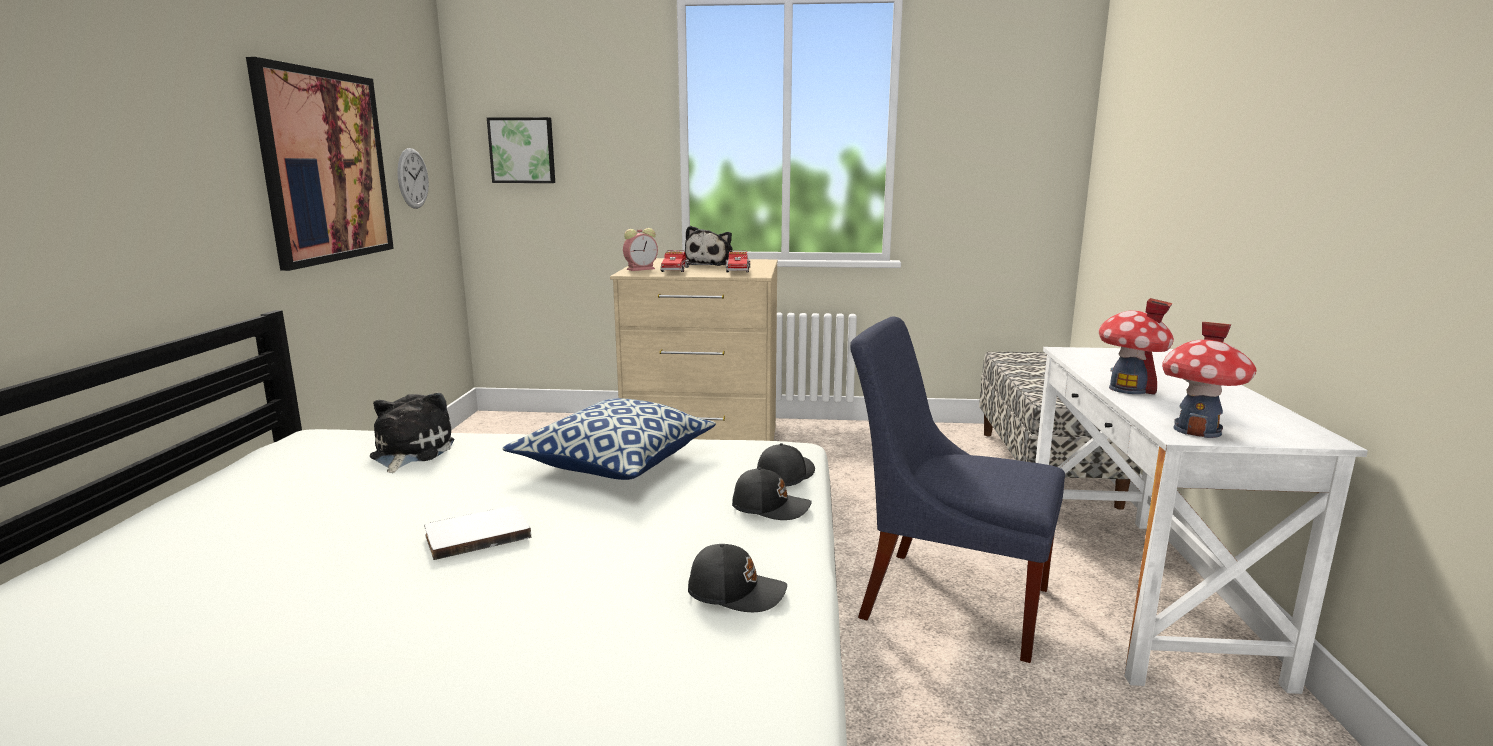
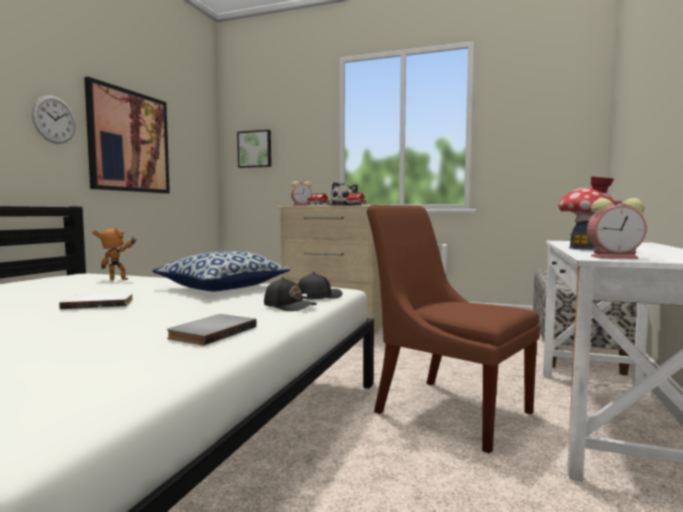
camera: 15 degrees right, 10 degrees down
plush toy [370,393,454,473] -> toy robot [92,228,137,280]
wall clock [397,148,429,209] -> wall clock moved to [32,95,76,144]
black cap [688,544,787,612] -> grey book [167,314,257,346]
blue chair [850,317,1065,663] -> brown chair [367,205,540,454]
toy house [1162,322,1257,438] -> alarm clock [587,198,647,259]

